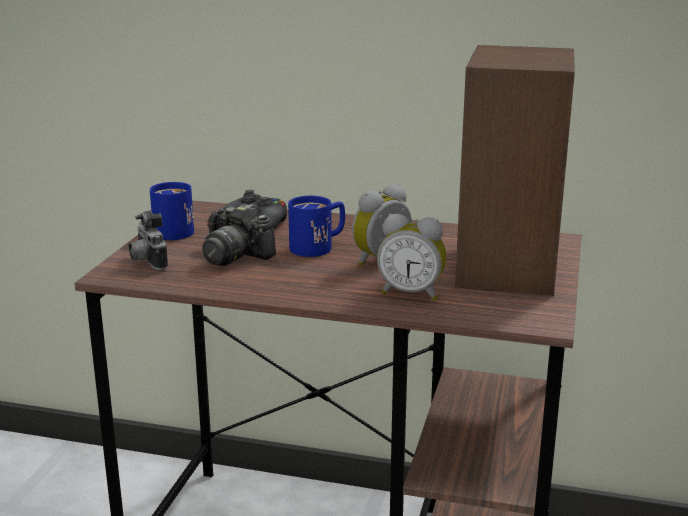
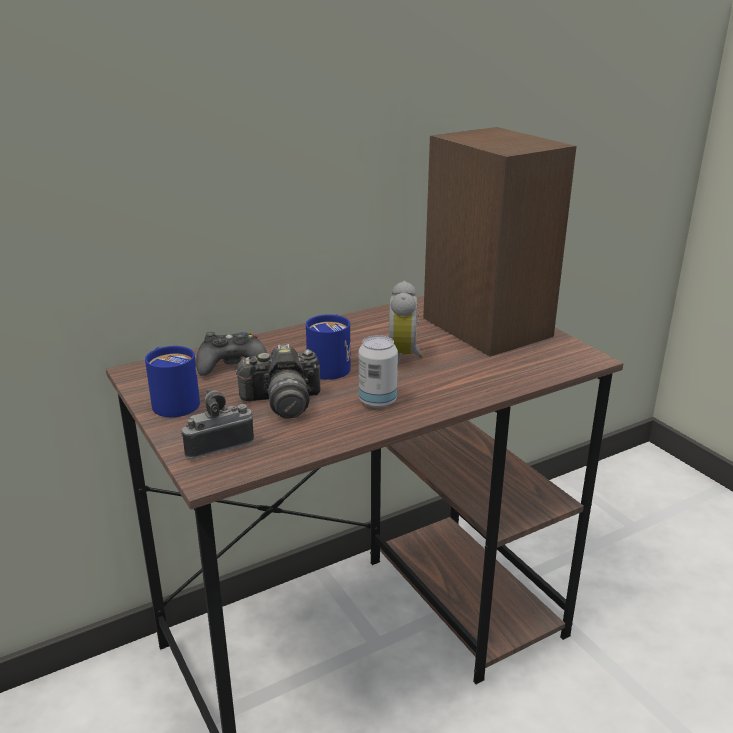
camera: 45 degrees left, 5 degrees up
camera [129,210,168,270] -> camera turned 135 degrees clockwise [181,389,254,459]
alarm clock [377,214,446,301] -> none
none -> can [359,335,398,408]

